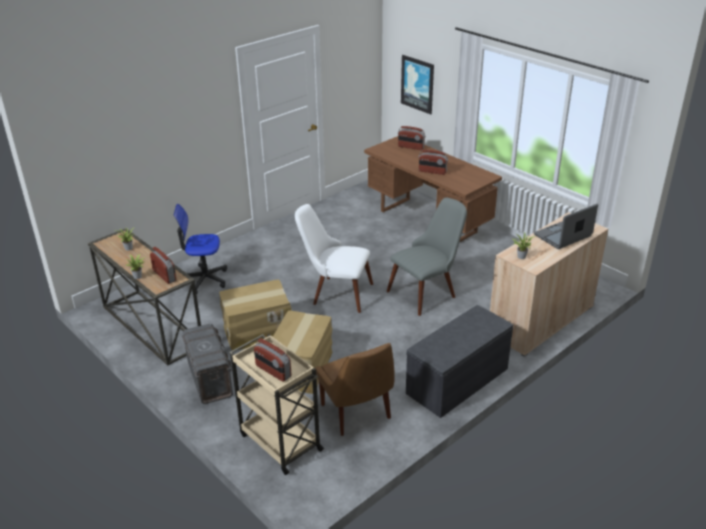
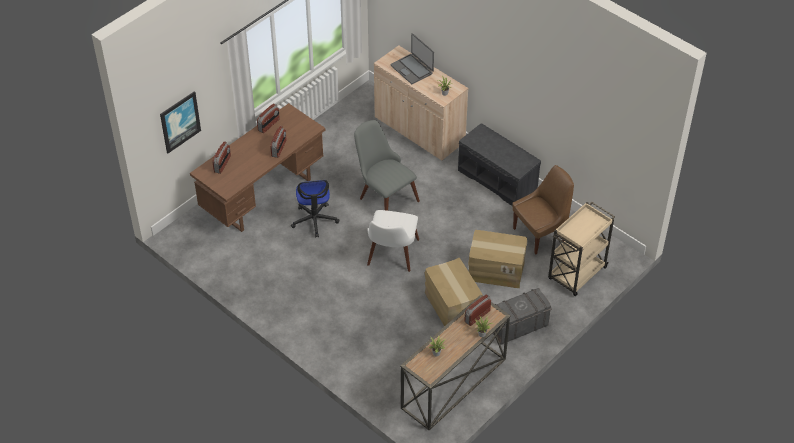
camera: 95 degrees left, 15 degrees up
office chair [174,204,227,294] -> office chair moved to [291,180,339,237]
radio [254,338,291,382] -> radio moved to [257,103,280,133]

